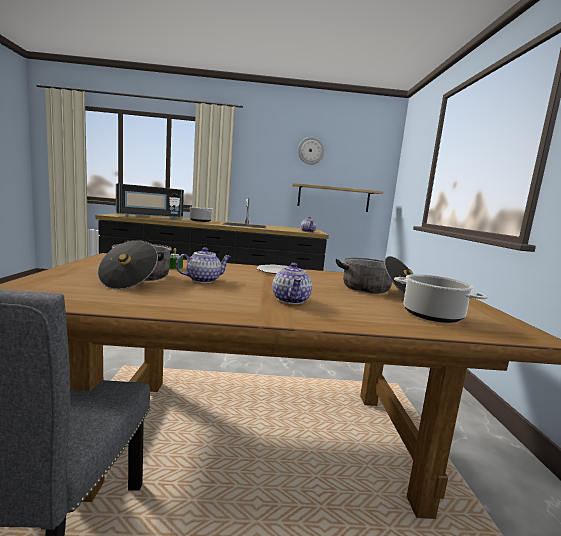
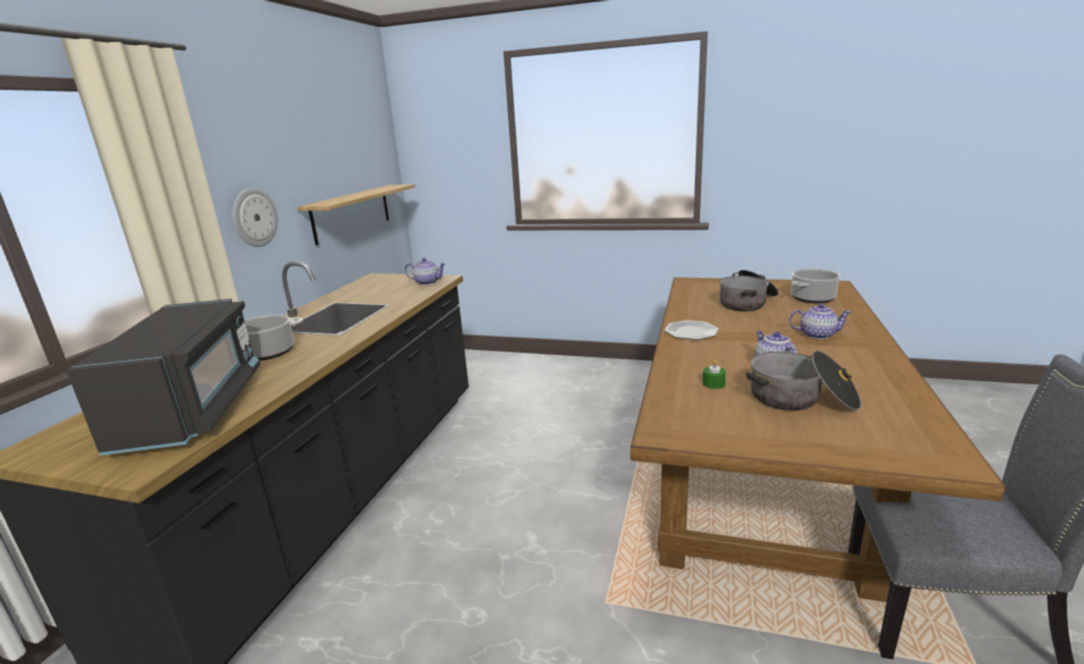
camera: 70 degrees left, 10 degrees up
wall clock [298,137,325,165] -> wall clock moved to [233,187,278,247]

